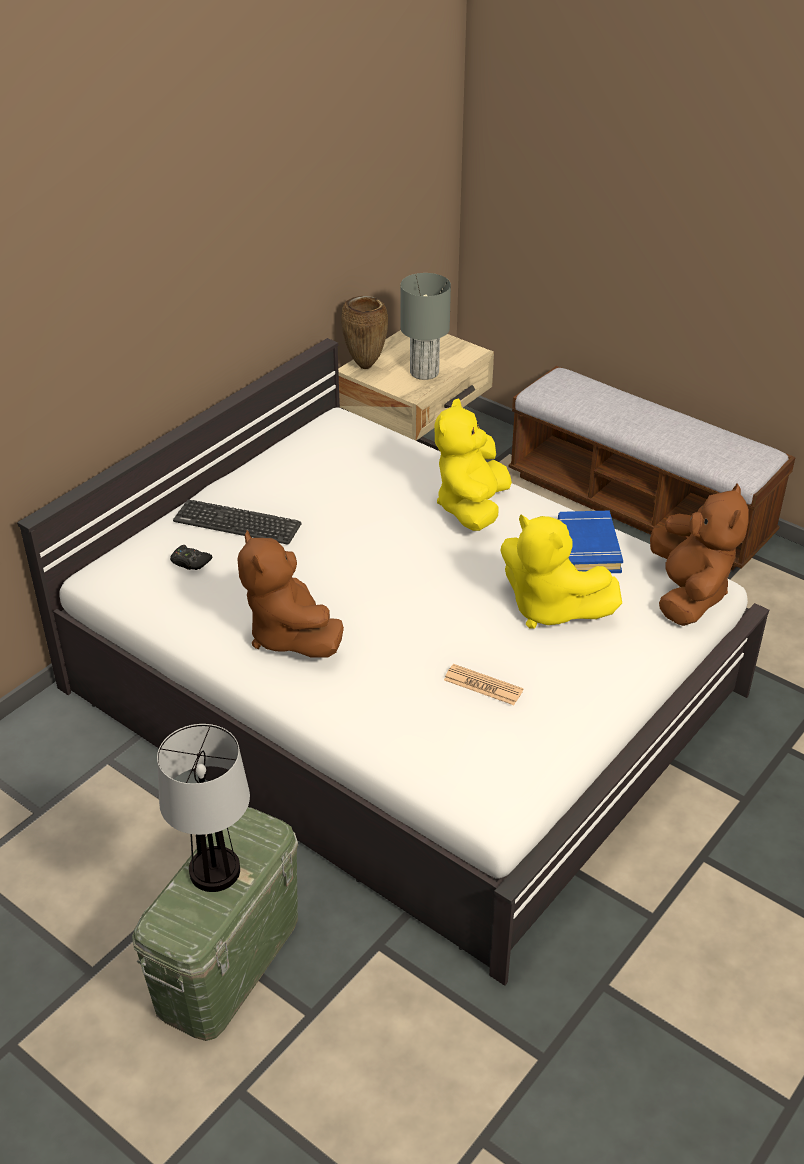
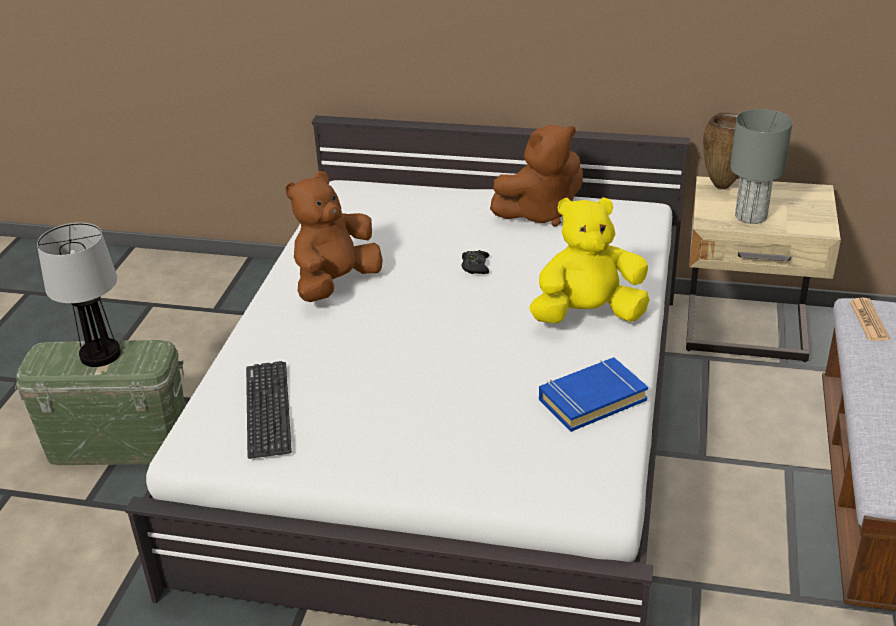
camera: 65 degrees right, 5 degrees down
black game controller [170,545,212,570] -> black game controller moved to [462,250,489,274]
keyboard [173,500,302,545] -> keyboard moved to [246,361,292,459]
newspaper [444,664,523,705] -> newspaper moved to [849,297,890,341]
yellow plush toy [500,515,622,629] -> none
brown plush toy [650,484,749,626] -> brown plush toy moved to [490,125,583,227]

